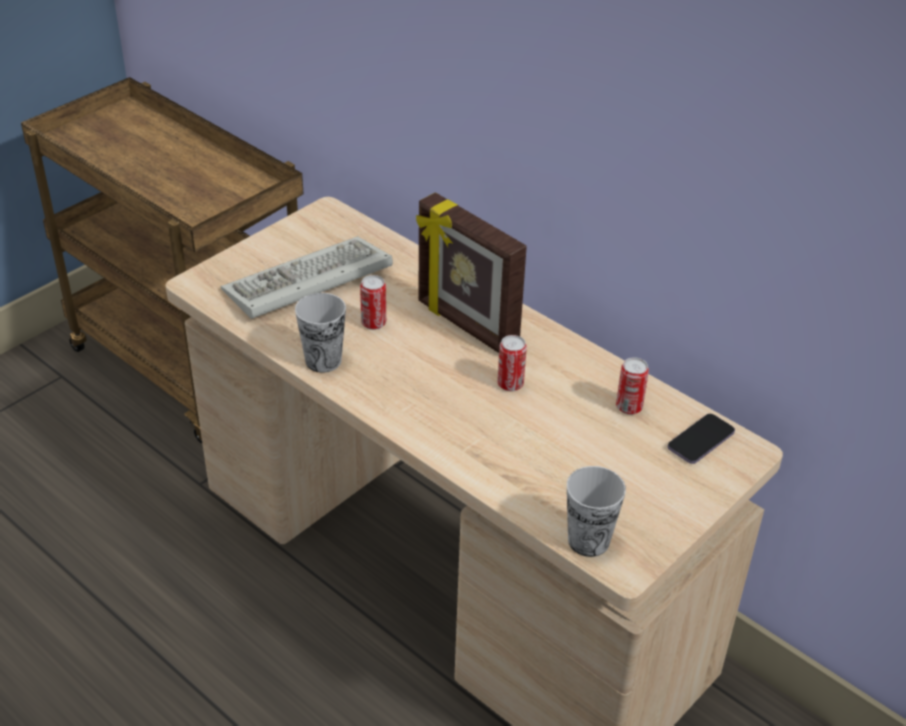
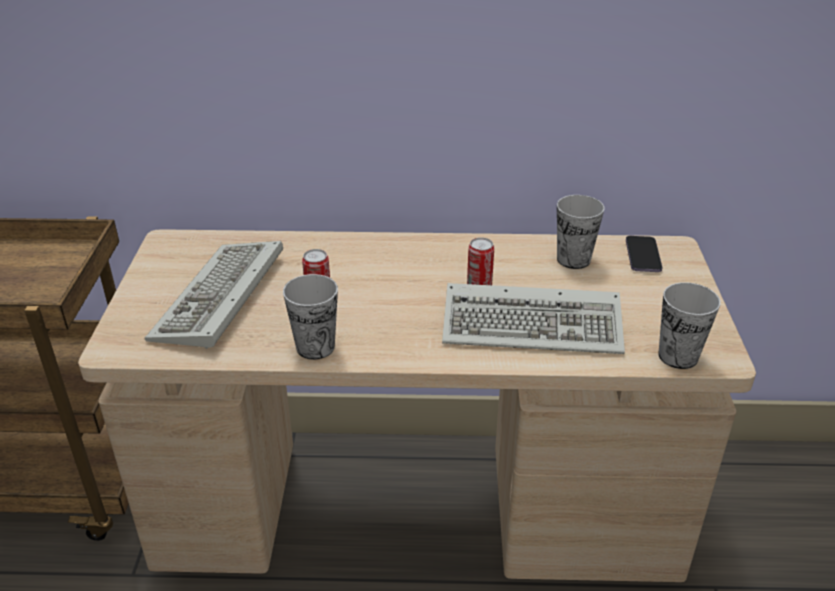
camera: 40 degrees left, 5 degrees down
picture frame [416,193,527,353] -> none
can [616,357,649,415] -> cup [557,195,604,269]
none -> keyboard [442,283,625,354]

